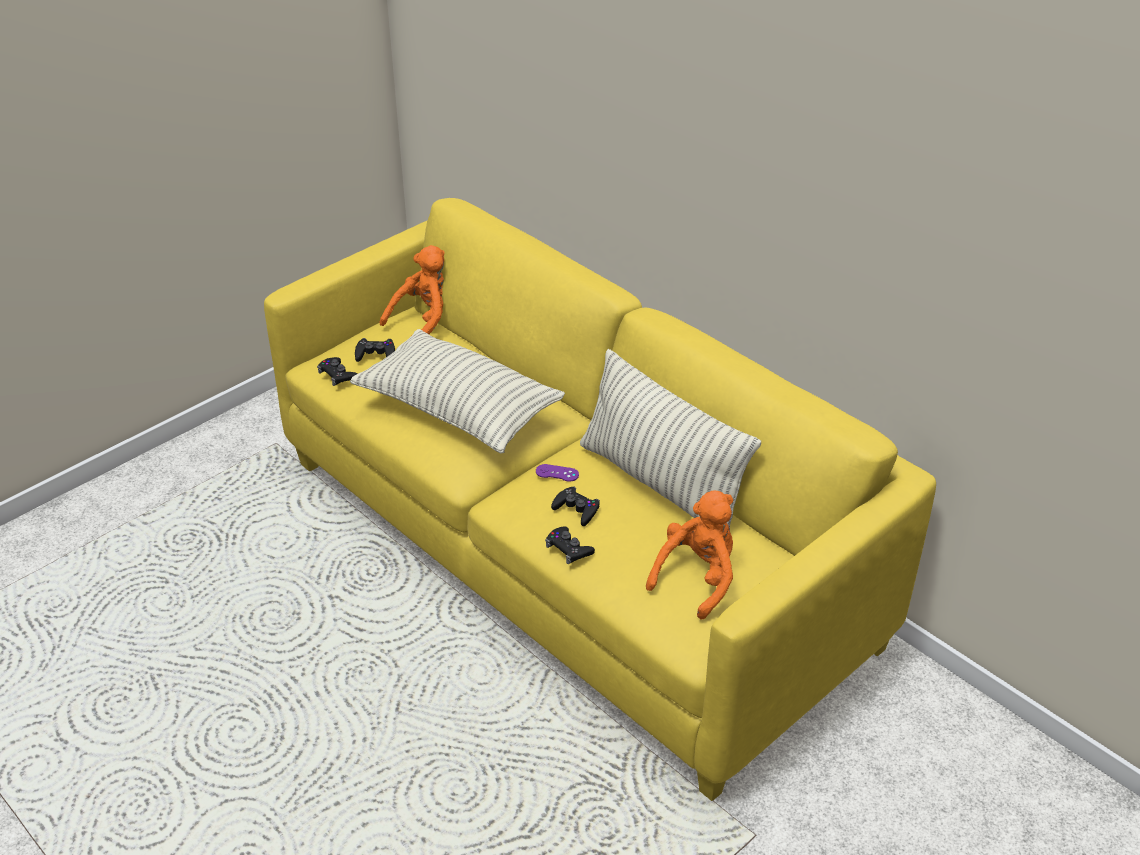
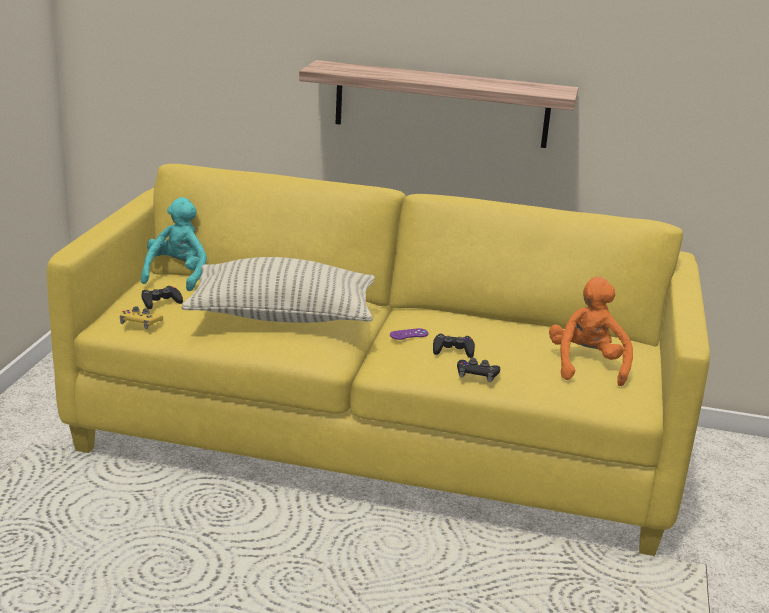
camera: 35 degrees left, 15 degrees down
black game controller [317,357,358,386] -> yellow game controller [120,306,163,329]
orange plush toy [379,245,445,334] -> turquoise plush toy [141,197,207,291]
pillow [580,349,761,531] -> none
none -> shelf [299,60,578,148]

